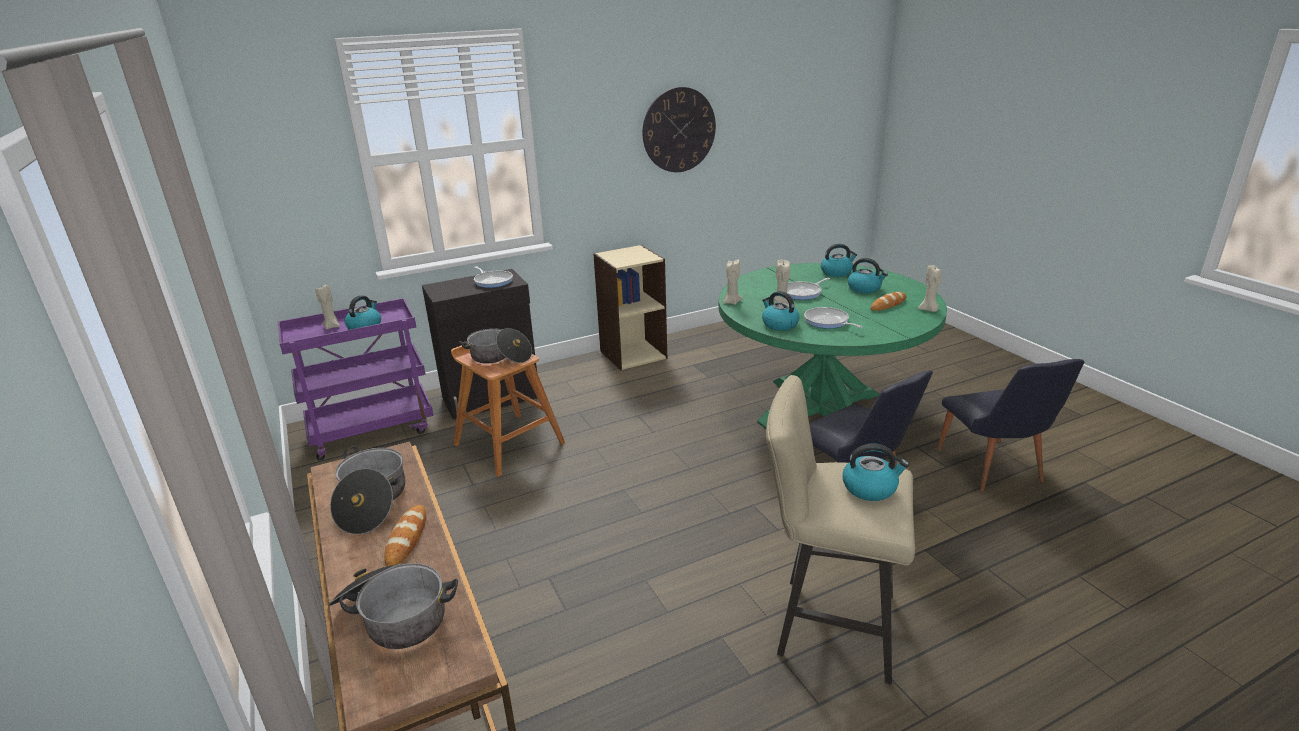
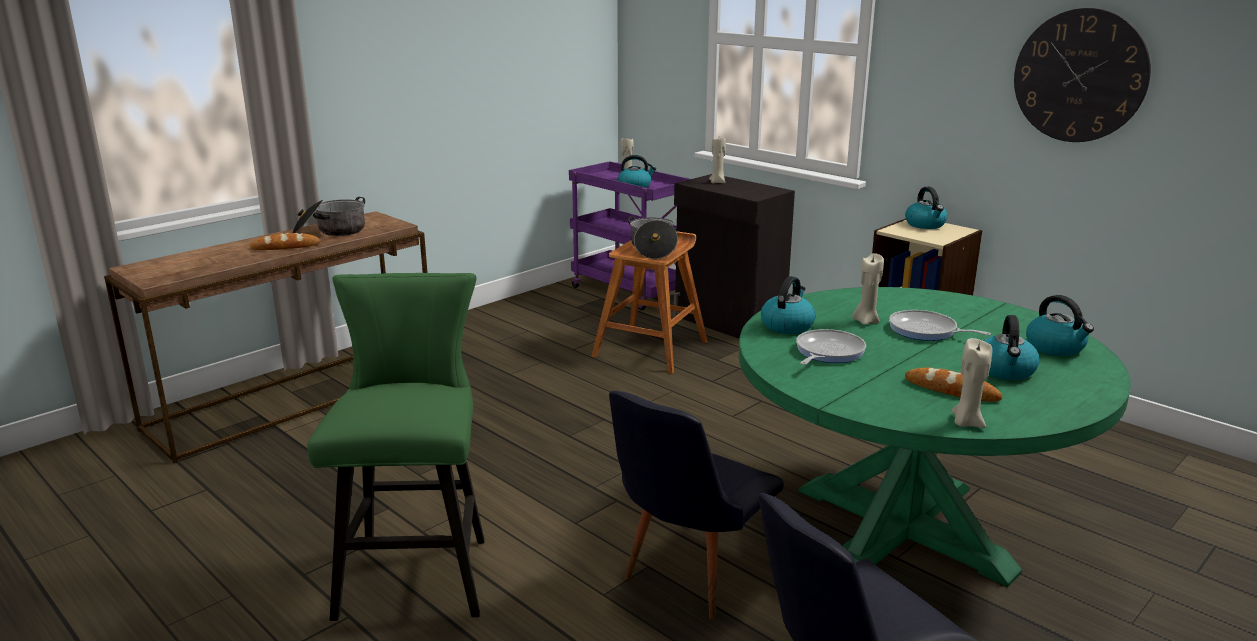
camera: 70 degrees right, 5 degrees down
cooking pot [328,563,458,649] -> none
frying pan [474,266,513,288] -> none
beige candle [723,259,743,305] -> beige candle moved to [709,138,726,184]
beige stool [766,375,915,684] -> green stool [307,273,485,621]
kettle [843,444,909,501] -> kettle moved to [905,187,947,229]

